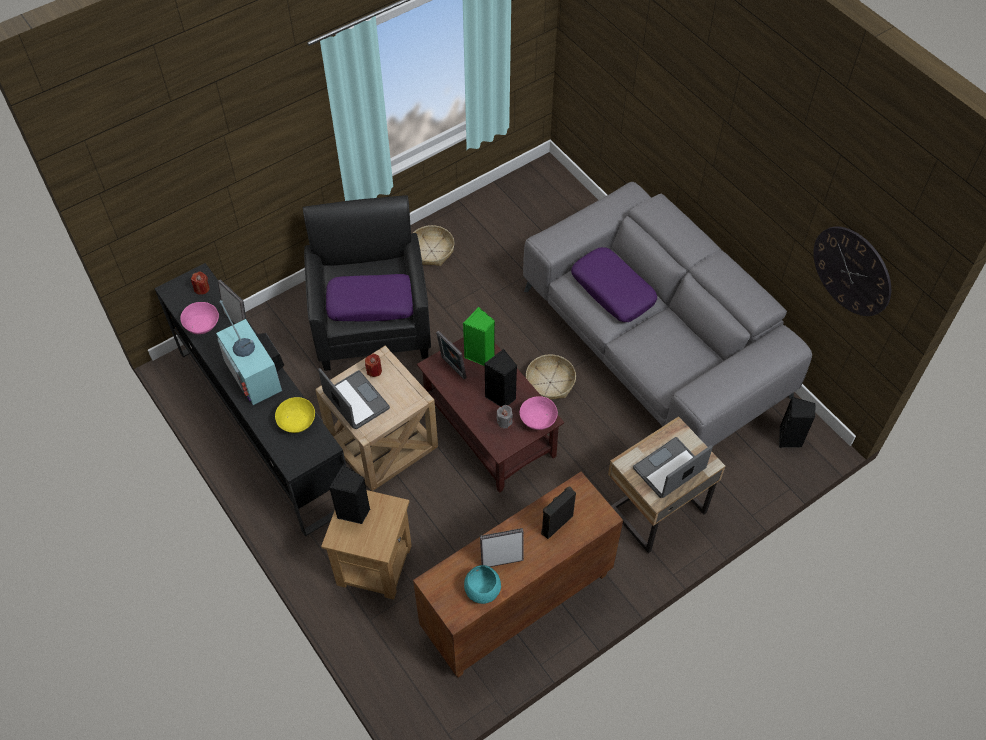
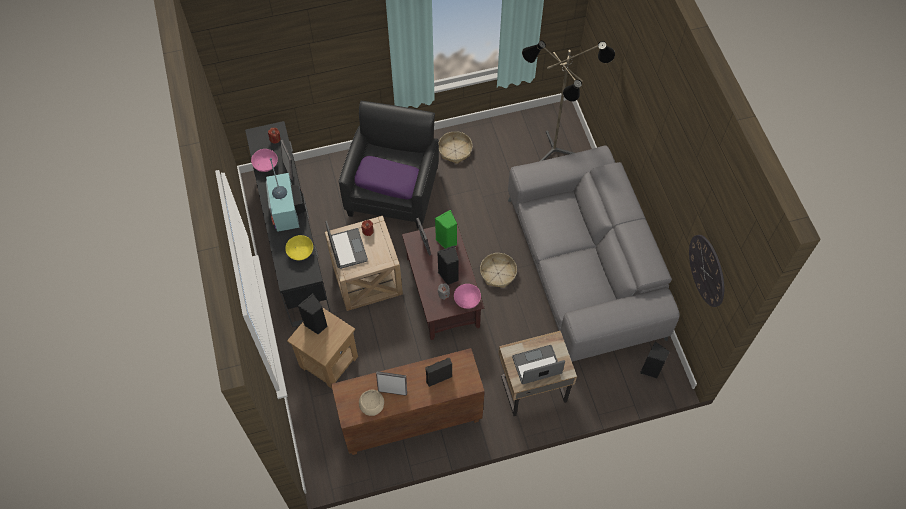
camera: 20 degrees right, 5 degrees up
turquoise bowl [464,565,501,604] -> beige bowl [359,390,384,416]
purple pillow [571,247,657,322] -> none
none -> floor lamp [522,41,615,161]

